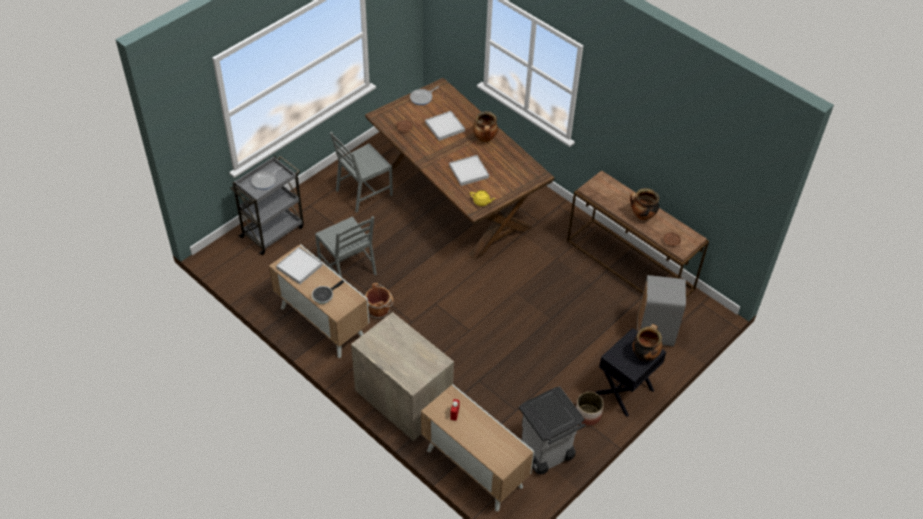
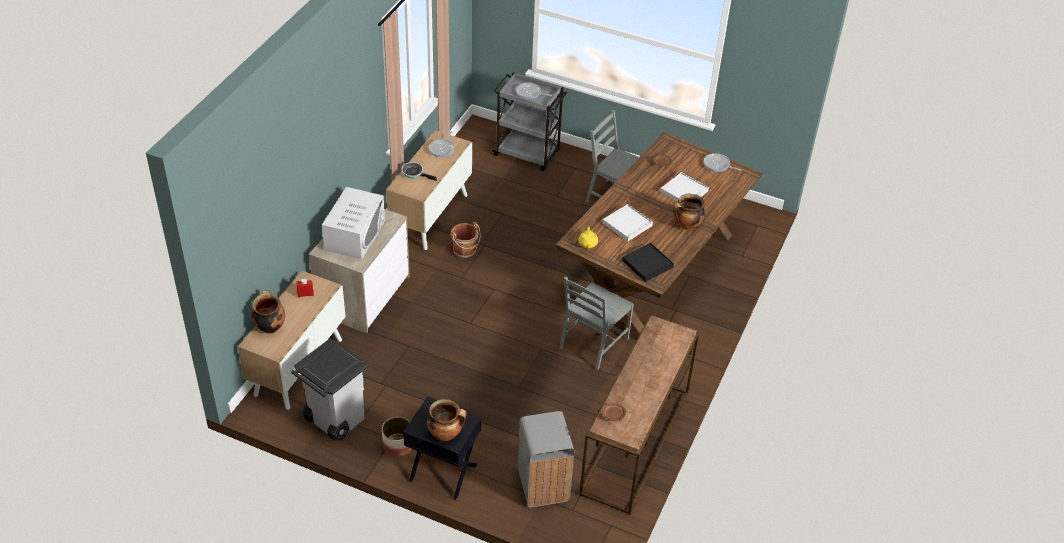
camera: 70 degrees right, 5 degrees down
white tray [276,247,323,284] -> frying pan [429,131,455,157]
grey chair [315,216,377,277] -> grey chair moved to [559,276,634,370]
cooking pot [630,188,659,220] -> cooking pot moved to [252,291,285,334]
none -> white microwave [322,187,385,259]
none -> black tray [622,243,674,282]

